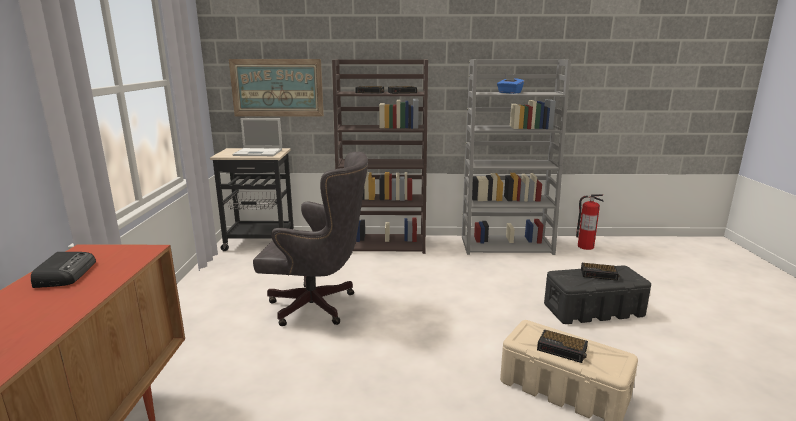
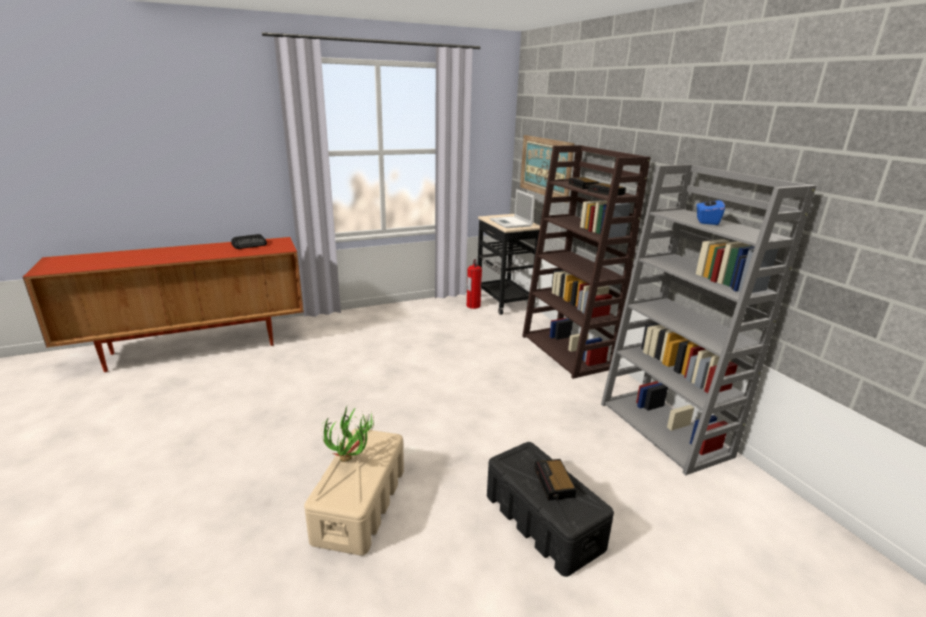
camera: 65 degrees right, 5 degrees up
grey office chair [253,152,368,326] -> none
alarm clock [537,329,588,363] -> potted plant [322,406,374,462]
fire extinguisher [576,194,603,250] -> fire extinguisher moved to [467,259,482,309]

